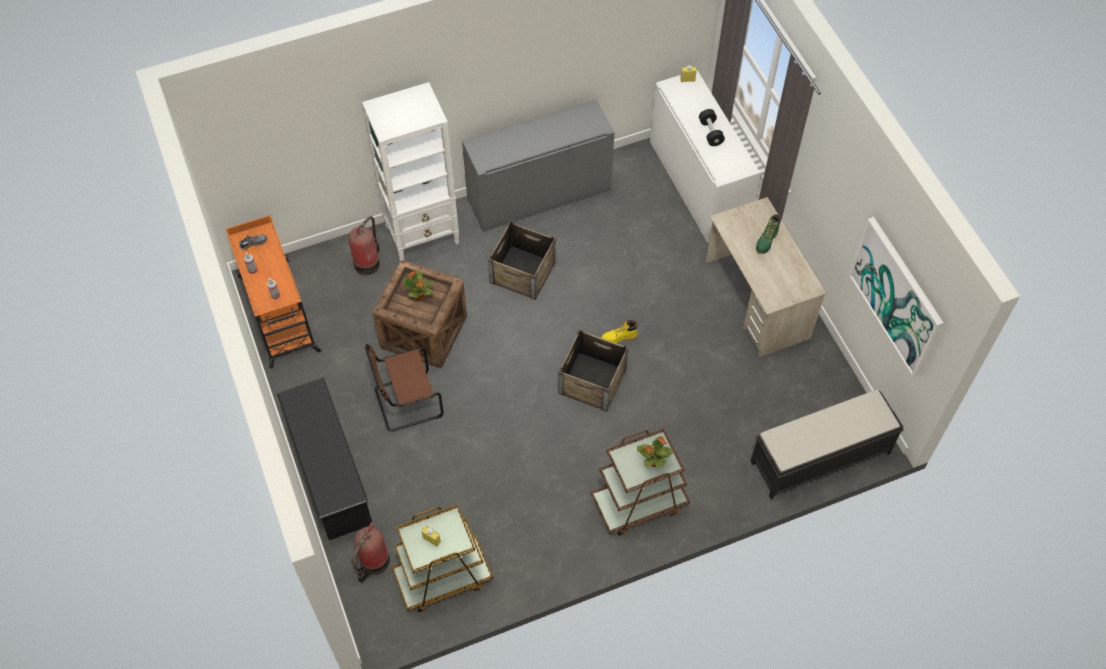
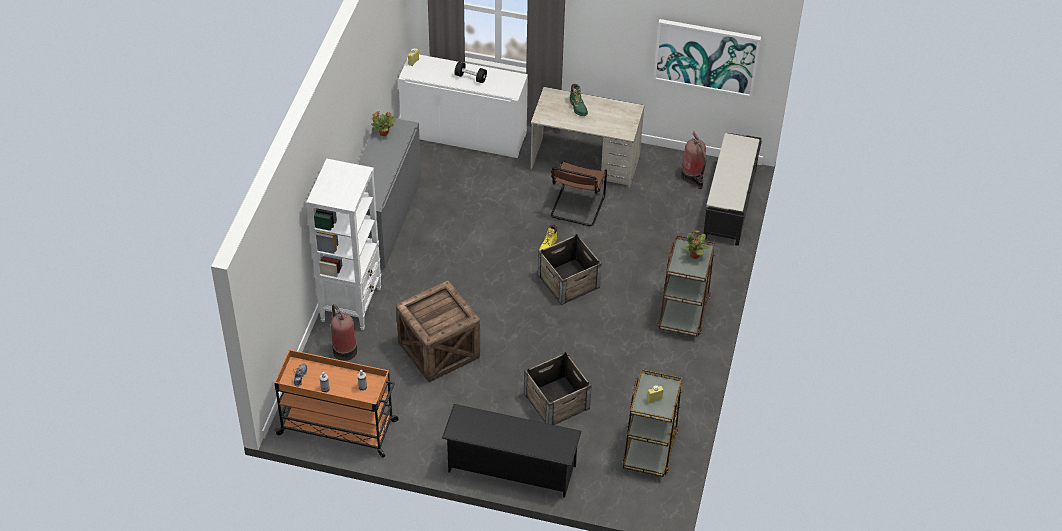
camera: 55 degrees left, 10 degrees down
fire extinguisher [352,522,390,583] -> fire extinguisher moved to [681,131,706,189]
brown chair [365,344,444,431] -> brown chair moved to [551,160,607,226]
potted plant [403,270,434,301] -> potted plant moved to [371,112,396,136]
crate [488,222,556,300] -> crate moved to [524,352,592,425]

